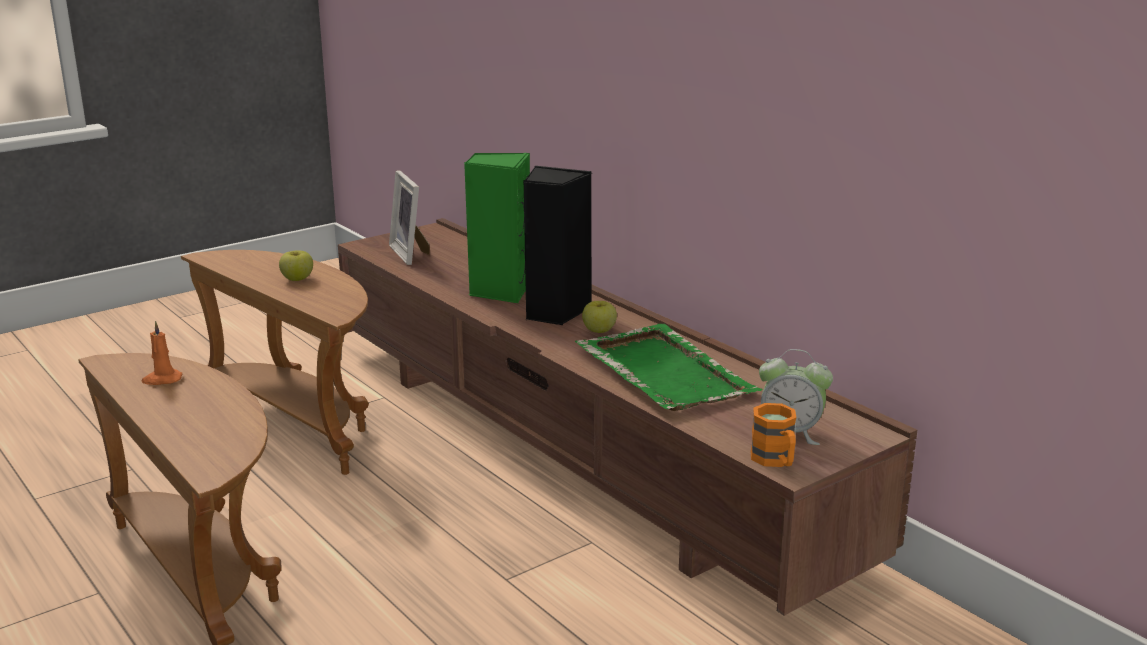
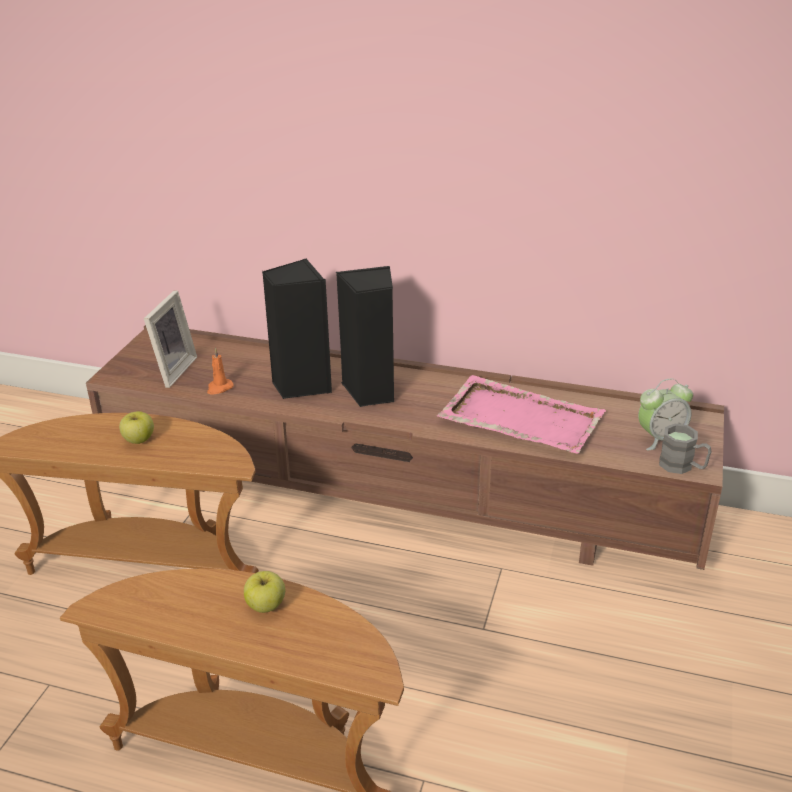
camera: 35 degrees left, 10 degrees up
orange candle [142,321,182,385] -> orange candle moved to [207,348,234,394]
picture frame [389,171,430,265] -> picture frame turned 105 degrees counterclockwise [144,290,197,388]
green speaker [464,153,530,303] -> black speaker [262,259,332,399]
green tray [575,324,762,411] -> pink tray [437,375,606,454]
apple [582,301,617,333] -> apple moved to [244,571,285,613]
orange mug [750,403,796,467] -> grey mug [659,424,712,474]

